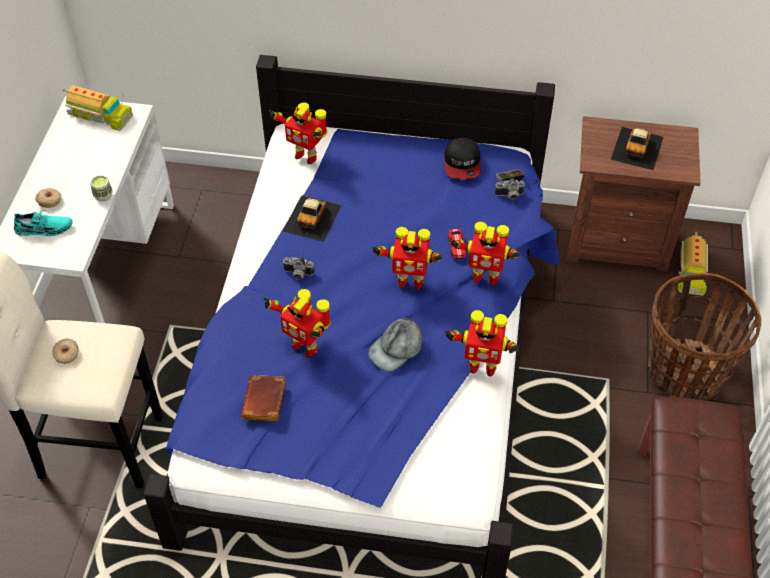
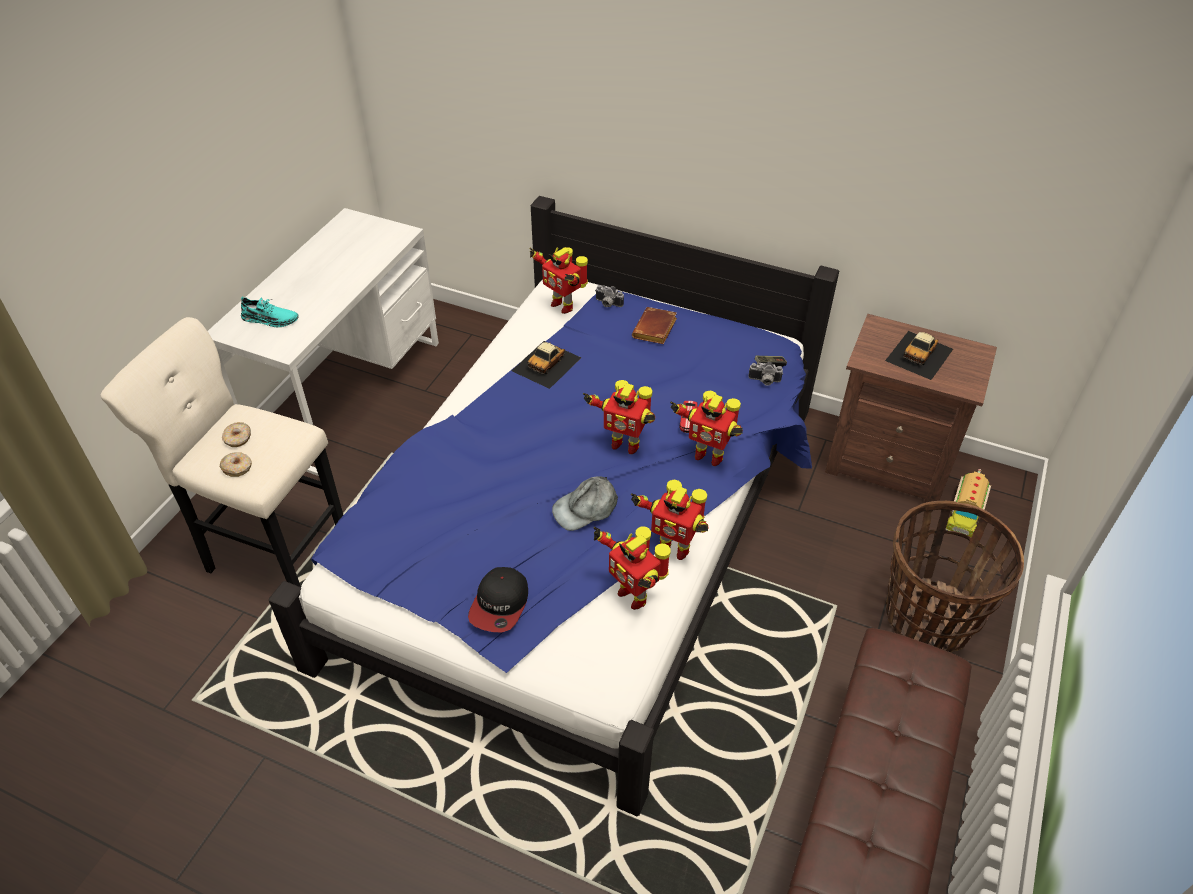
camera: 15 degrees right, 5 degrees down
donut [35,188,61,208] -> donut moved to [220,453,252,477]
toy truck [63,85,133,131] -> none
cup [90,175,113,201] -> none
brown book [241,375,286,422] -> brown book moved to [632,307,677,344]
toy robot [263,289,331,358] -> toy robot moved to [594,526,671,610]
camera [282,257,315,280] -> camera moved to [596,285,624,307]
cap [444,138,481,179] -> cap moved to [468,567,528,633]

